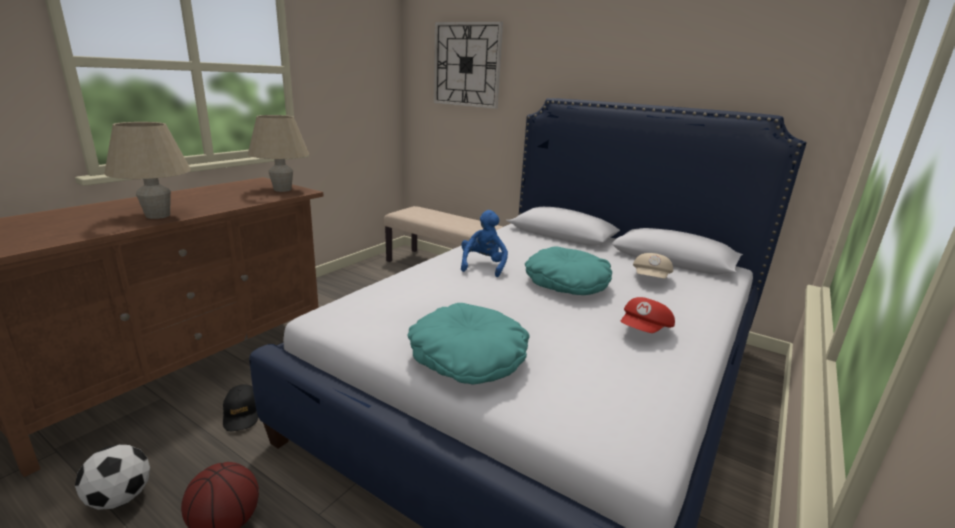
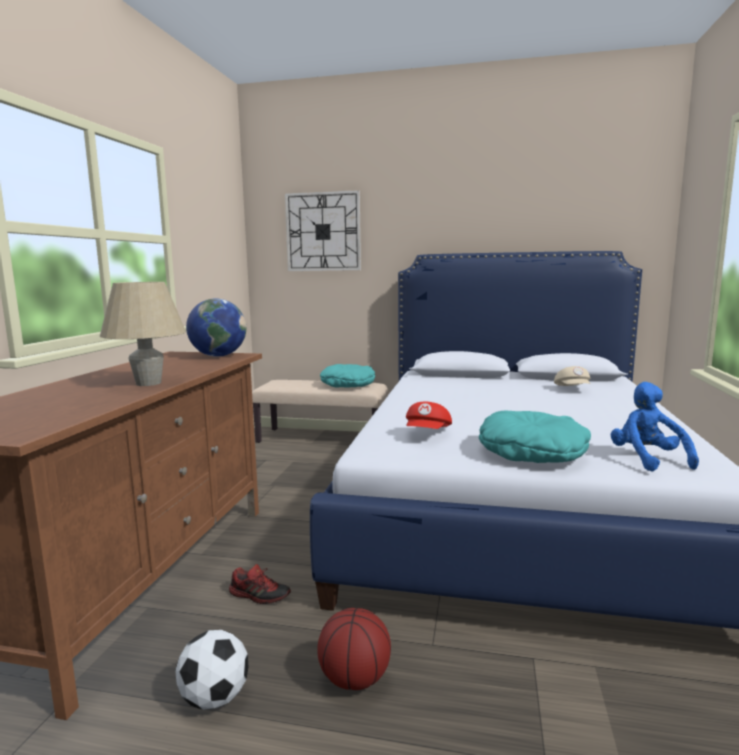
camera: 20 degrees left, 10 degrees down
black cap [223,384,258,431] -> shoe [229,564,291,604]
beige table lamp [248,115,309,192] -> globe [186,298,246,357]
blue plush toy [461,210,508,277] -> blue plush toy moved to [611,382,699,472]
turquoise pillow [525,247,612,295] -> turquoise pillow moved to [320,364,375,388]
red cap [621,297,675,333] -> red cap moved to [406,402,452,429]

